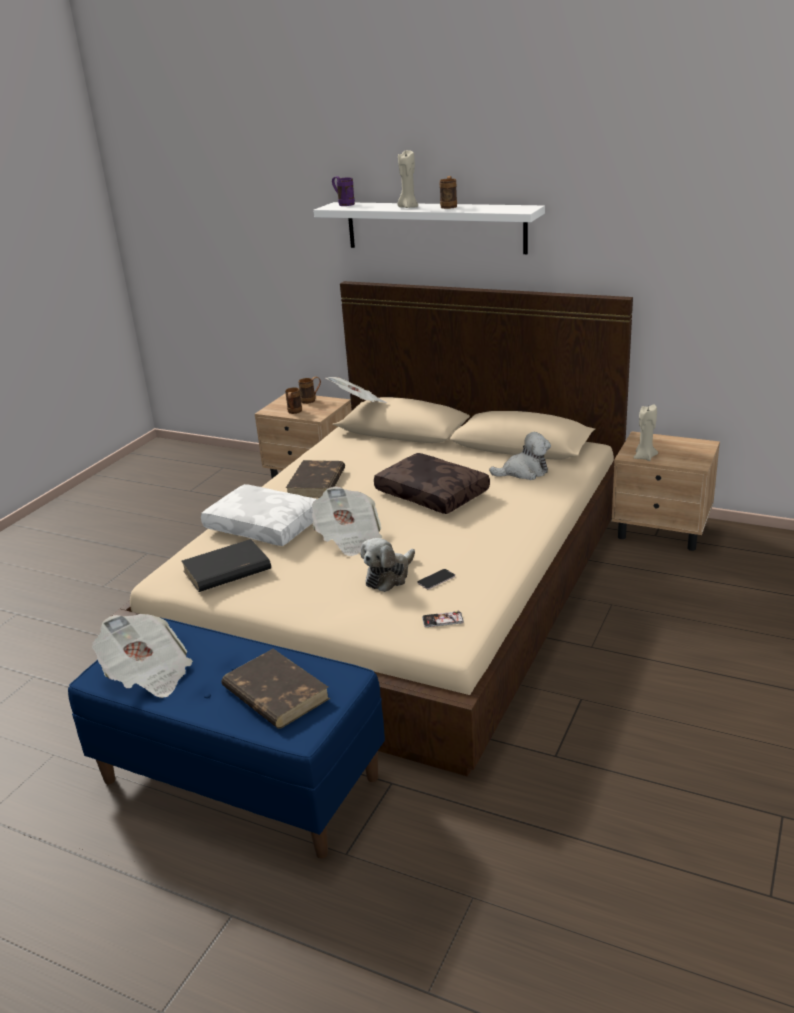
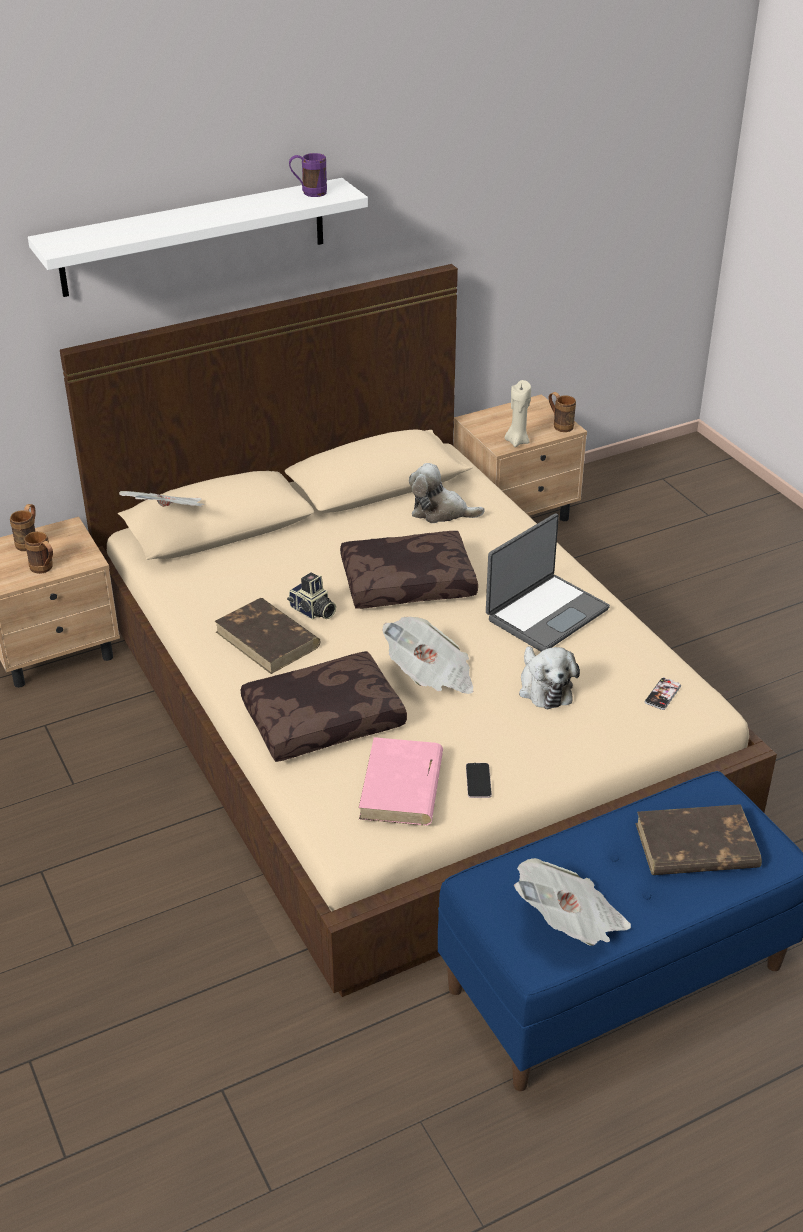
camera: 55 degrees left, 10 degrees up
black book [181,539,271,592] -> pink book [359,737,443,826]
white pillow [201,484,316,546] -> brown pillow [241,651,407,762]
purple mug [332,176,355,206] -> purple mug moved to [289,153,327,197]
beige candle [397,150,418,208] -> none
phone [417,569,455,589] -> phone moved to [466,763,492,798]
brown mug [440,176,457,209] -> brown mug moved to [549,392,576,432]
plush toy [489,432,551,480] -> plush toy turned 105 degrees counterclockwise [409,463,485,523]
none -> camera [287,573,336,620]
none -> laptop [486,514,610,651]

